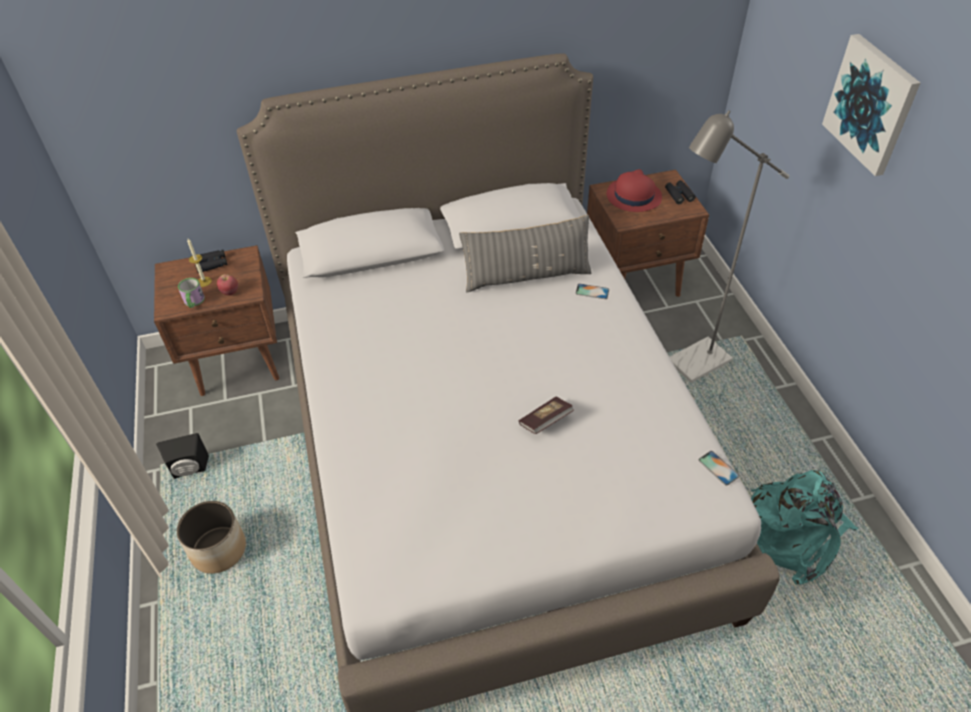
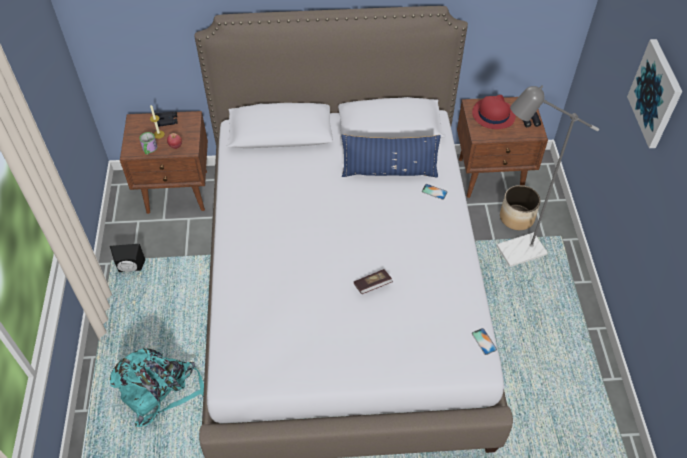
camera: 10 degrees right, 5 degrees up
planter [177,501,246,574] -> planter moved to [500,185,541,230]
grey pillow [459,215,591,292] -> blue pillow [342,134,441,177]
turquoise backpack [751,470,858,584] -> turquoise backpack moved to [110,348,204,427]

